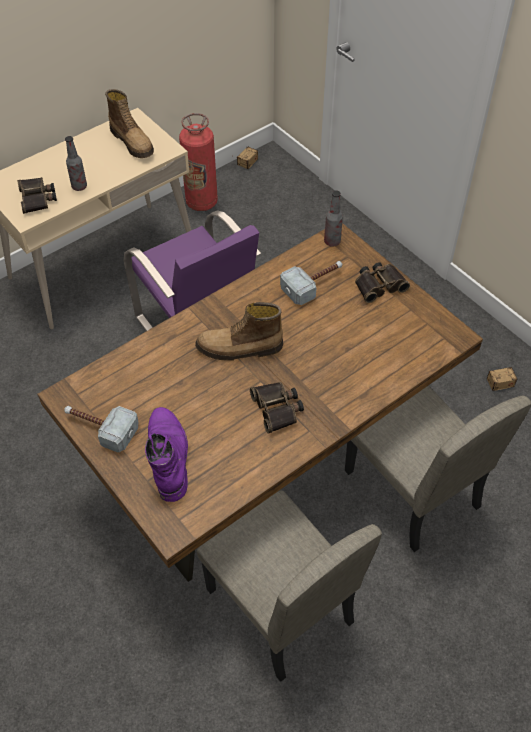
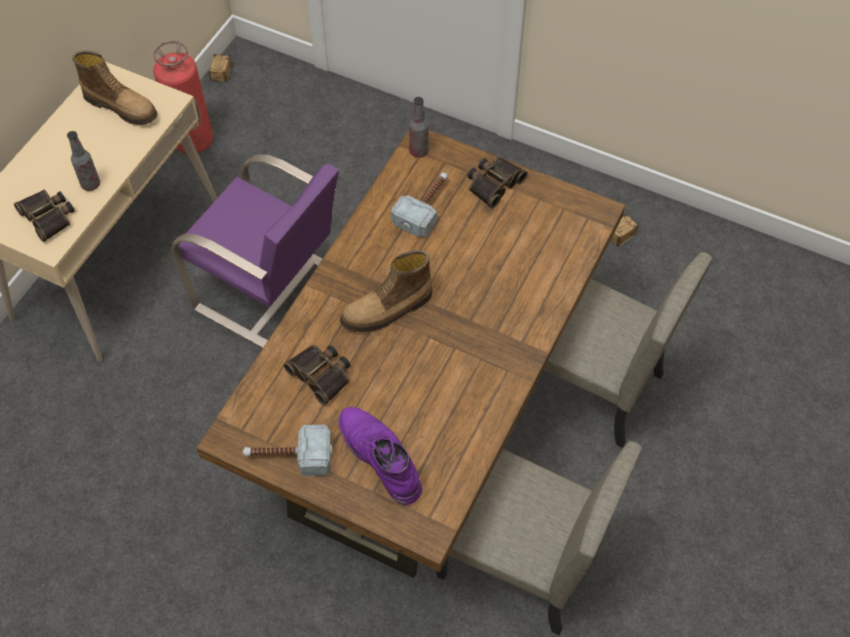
camera: 25 degrees left, 5 degrees up
binoculars [250,382,304,434] -> binoculars moved to [283,345,351,405]

